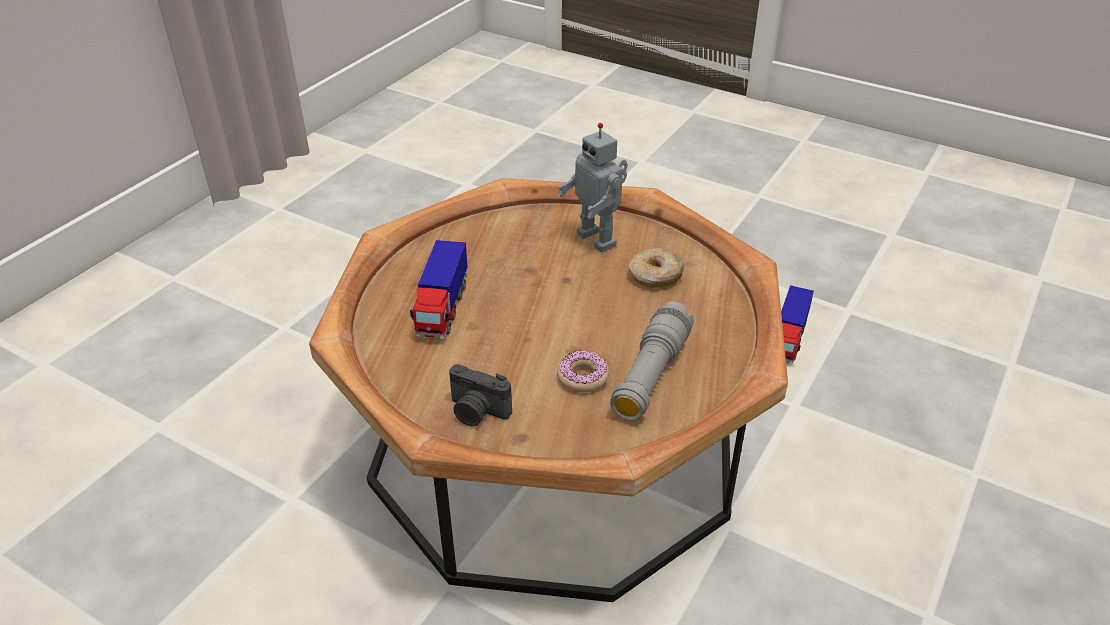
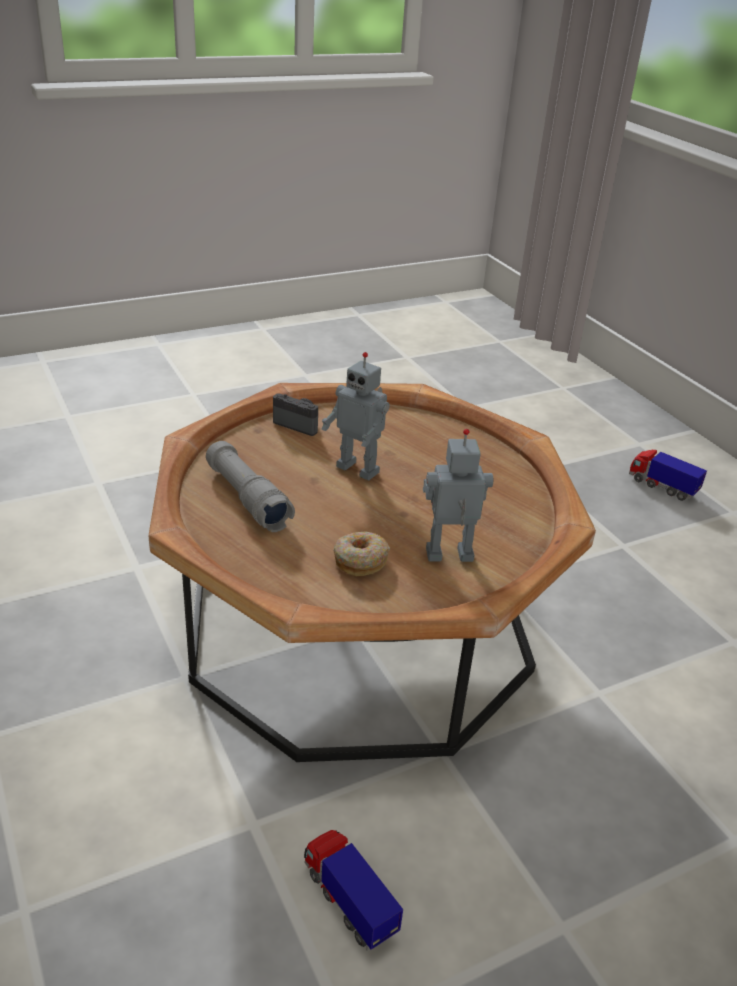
camera: 120 degrees right, 5 degrees down
toy truck [410,240,468,339] -> toy truck moved to [629,450,707,501]
camera [449,364,512,426] -> camera turned 60 degrees clockwise [273,393,318,436]
donut [557,351,609,392] -> none
none -> toy robot [321,352,390,481]

